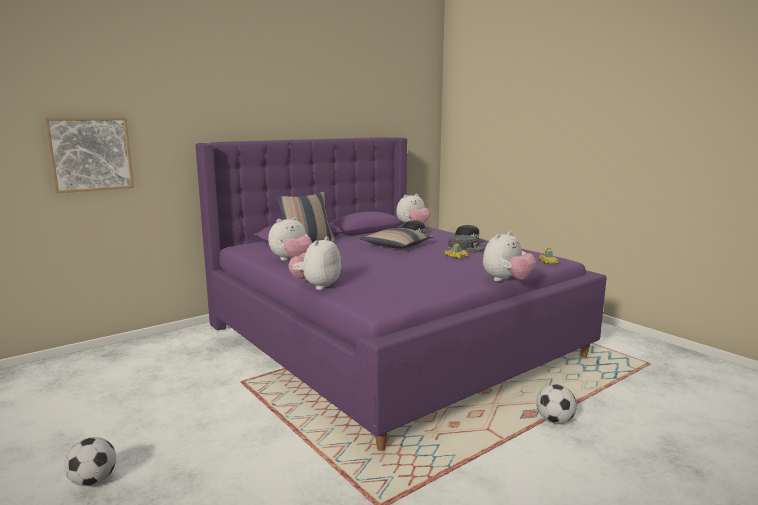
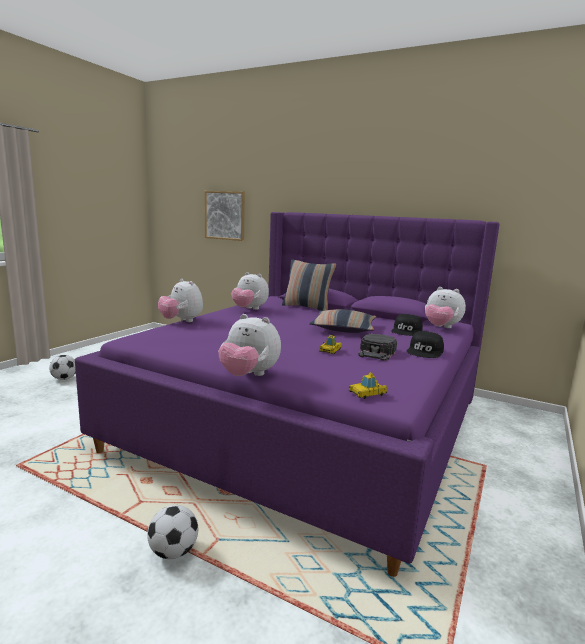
camera: 65 degrees right, 0 degrees up
plush toy [288,236,341,290] -> plush toy turned 135 degrees counterclockwise [158,279,203,322]

